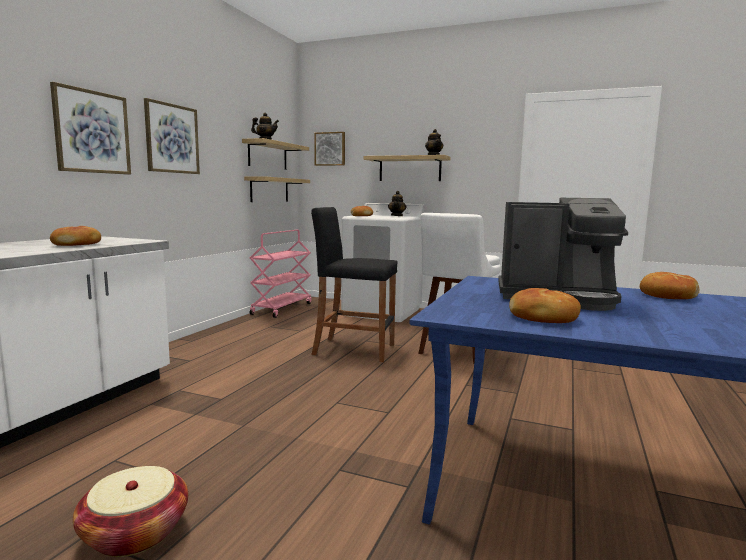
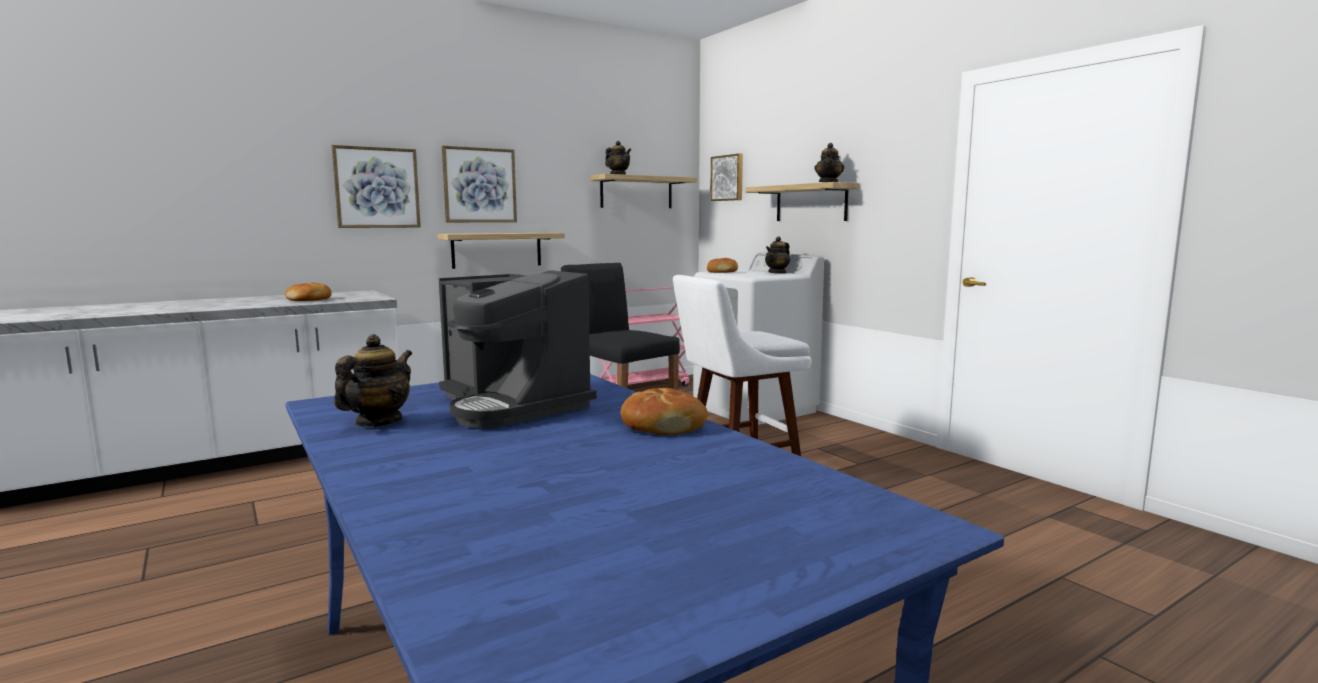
camera: 35 degrees right, 0 degrees up
basket [73,466,188,557] -> none
shelf [244,176,310,202] -> shelf moved to [437,233,565,269]
bread [509,288,581,323] -> teapot [334,334,412,427]

